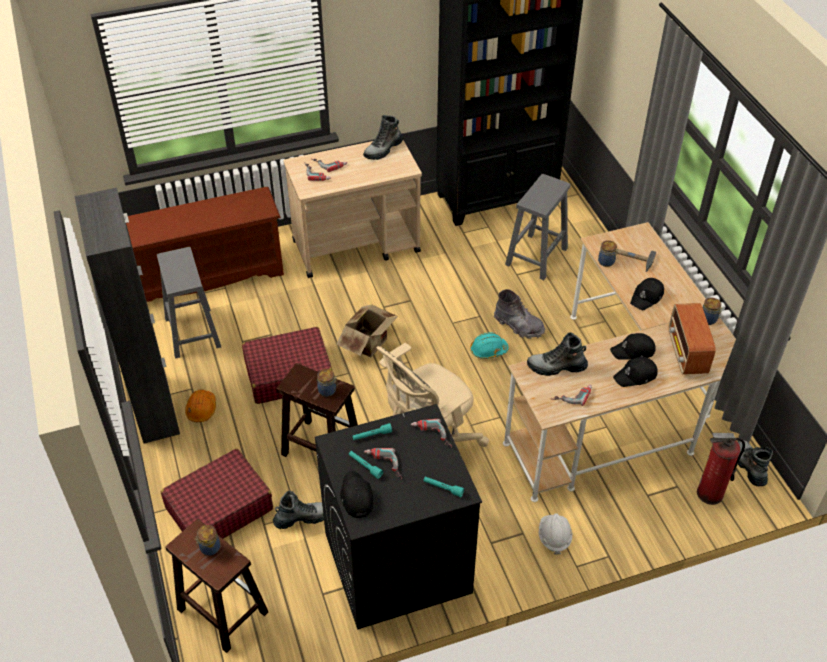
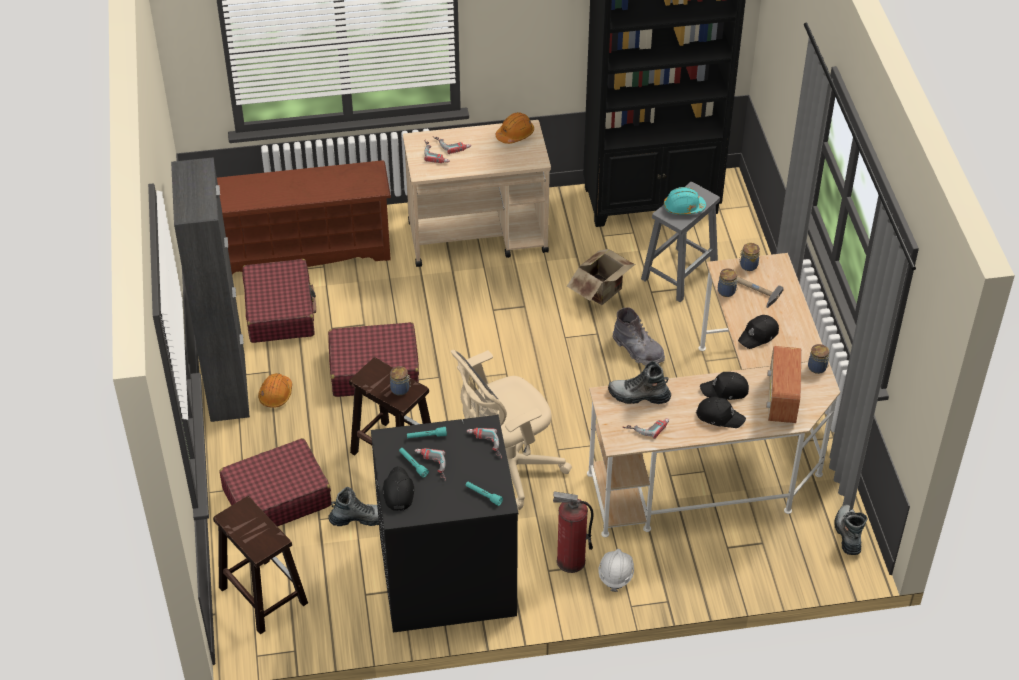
camera: 10 degrees right, 0 degrees up
grey stool [157,247,221,359] -> red suitcase [243,259,316,343]
jar [195,525,220,556] -> jar moved to [739,243,760,271]
cardboard box [336,304,398,357] -> cardboard box moved to [567,249,635,305]
boot [363,115,403,160] -> orange hard hat [496,112,534,144]
turquoise hard hat [470,332,509,359] -> turquoise hard hat moved to [664,187,706,215]
black cap [613,357,658,387] -> black cap turned 150 degrees counterclockwise [696,397,746,428]
fire extinguisher [697,433,745,505] -> fire extinguisher moved to [553,491,594,573]

